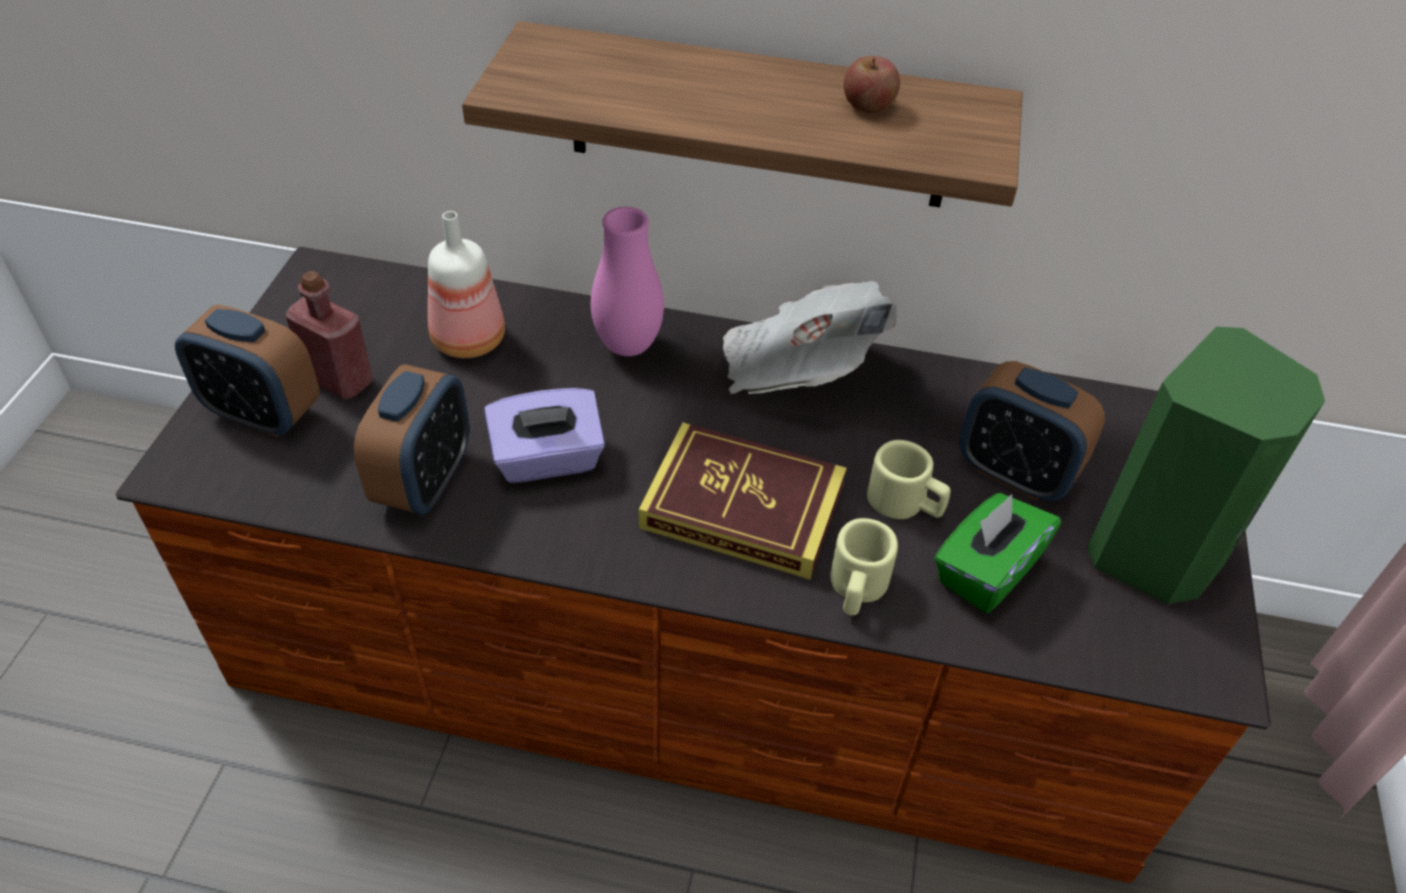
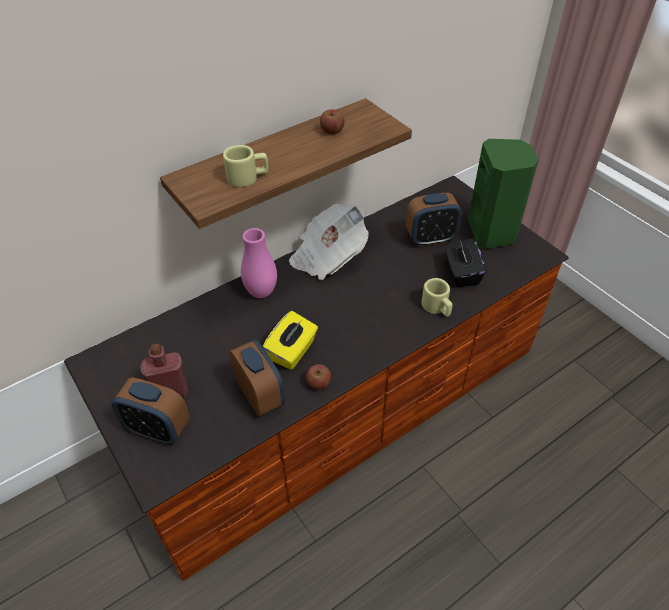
camera: 45 degrees left, 0 degrees up
alarm clock [175,304,320,437] -> alarm clock turned 45 degrees clockwise [112,377,190,445]
bottle [428,211,505,358] -> none
purple tissue box [484,388,605,483] -> yellow tissue box [263,311,318,370]
book [639,422,847,580] -> none
beige mug [867,440,951,519] -> beige mug moved to [223,145,268,187]
green tissue box [934,493,1061,613] -> black tissue box [445,238,485,287]
none -> apple [306,364,331,390]

